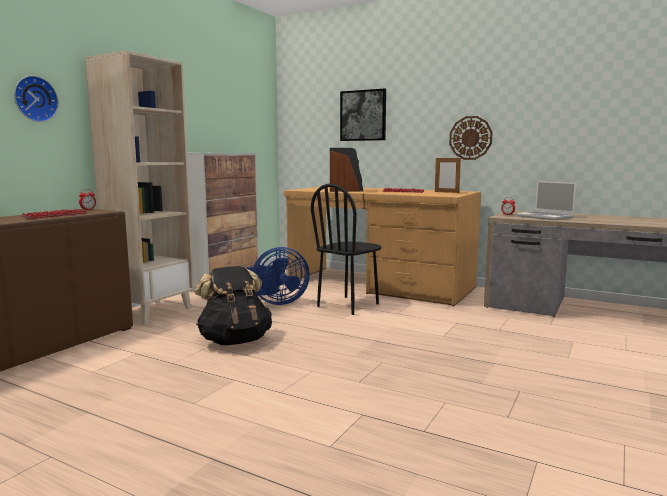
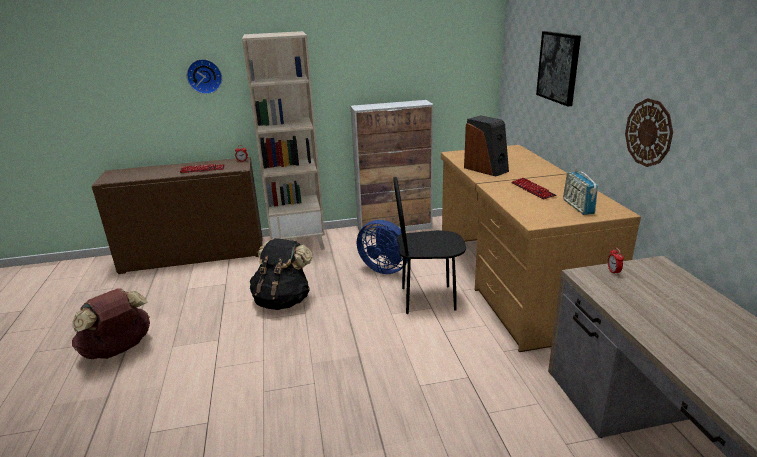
camera: 50 degrees right, 15 degrees up
picture frame [435,158,461,193] -> radio [563,167,598,215]
laptop [516,181,576,220] -> none
none -> brown backpack [72,289,150,359]

